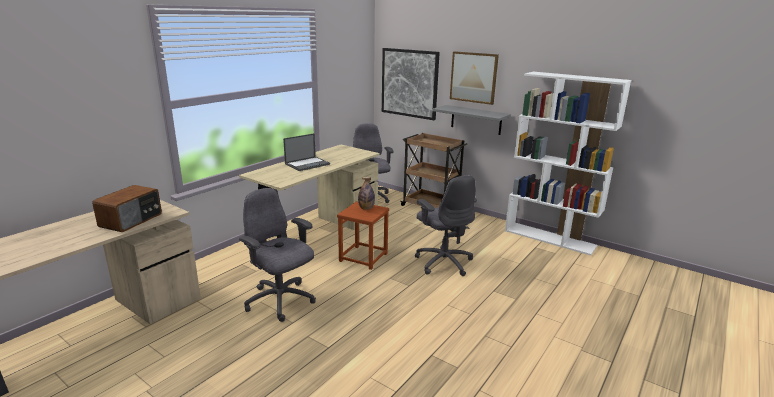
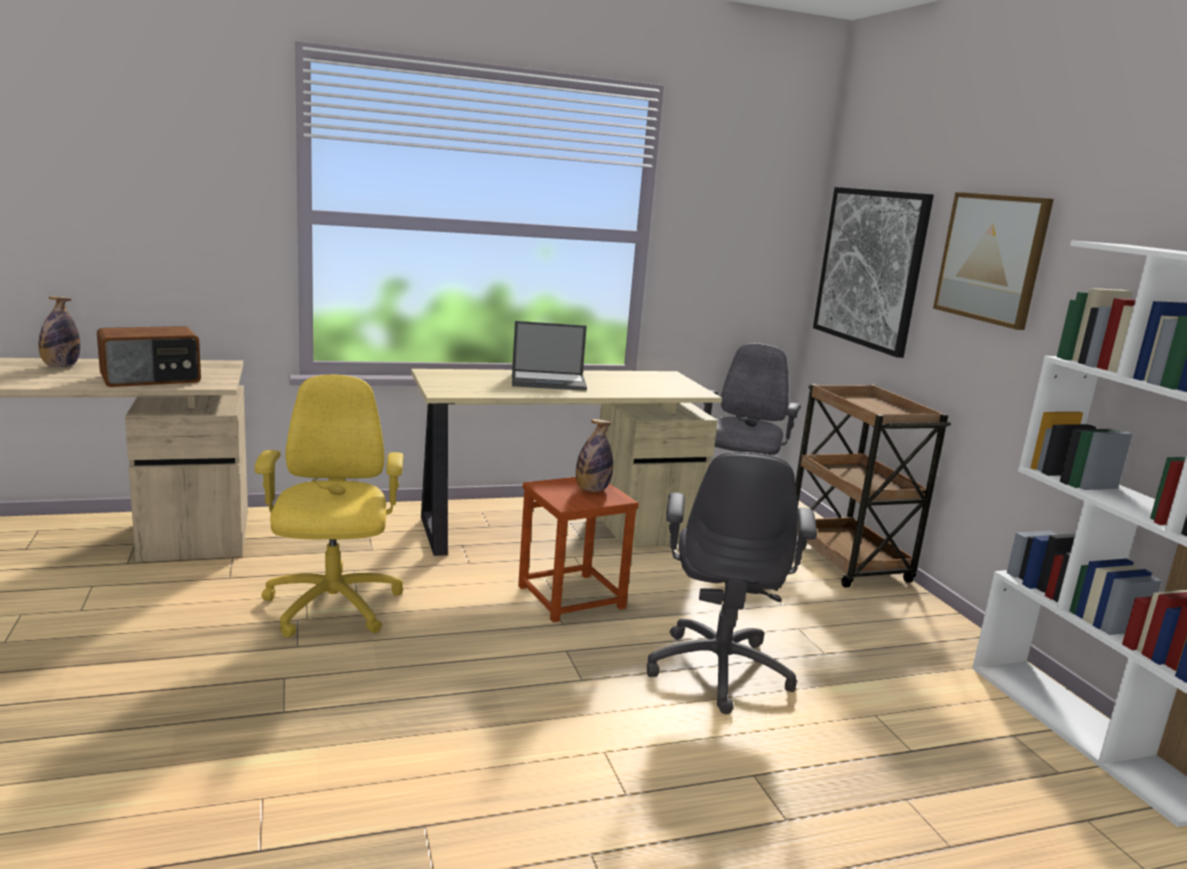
camera: 35 degrees right, 5 degrees down
grey office chair [239,188,316,322] -> yellow office chair [255,375,403,638]
grey shelf [433,105,511,135] -> none
none -> bottle [38,296,80,367]

